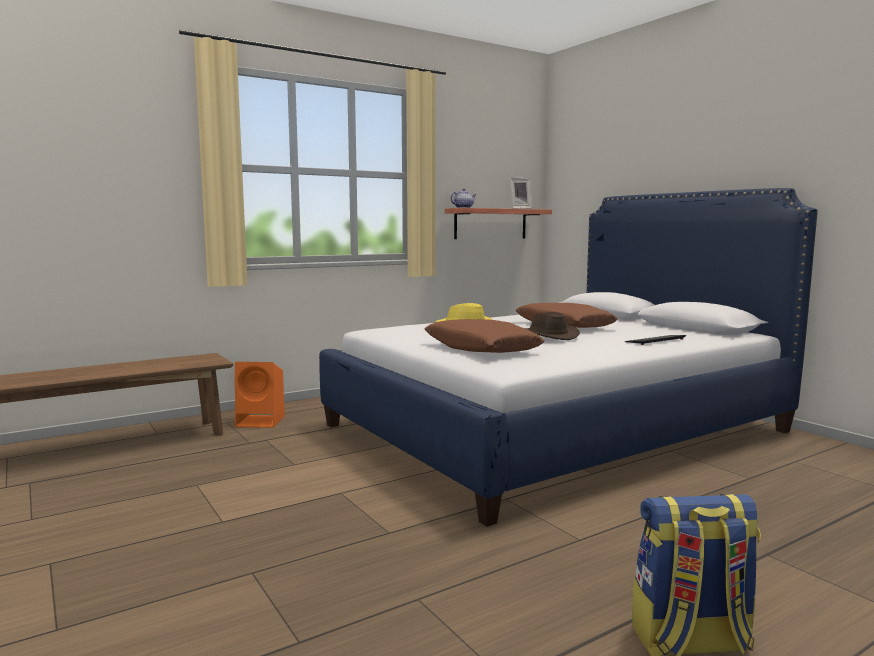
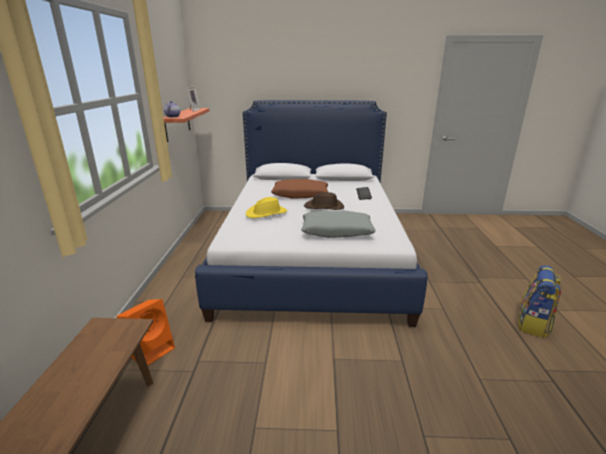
camera: 55 degrees left, 15 degrees up
brown pillow [425,319,544,353] -> grey pillow [301,210,376,238]

